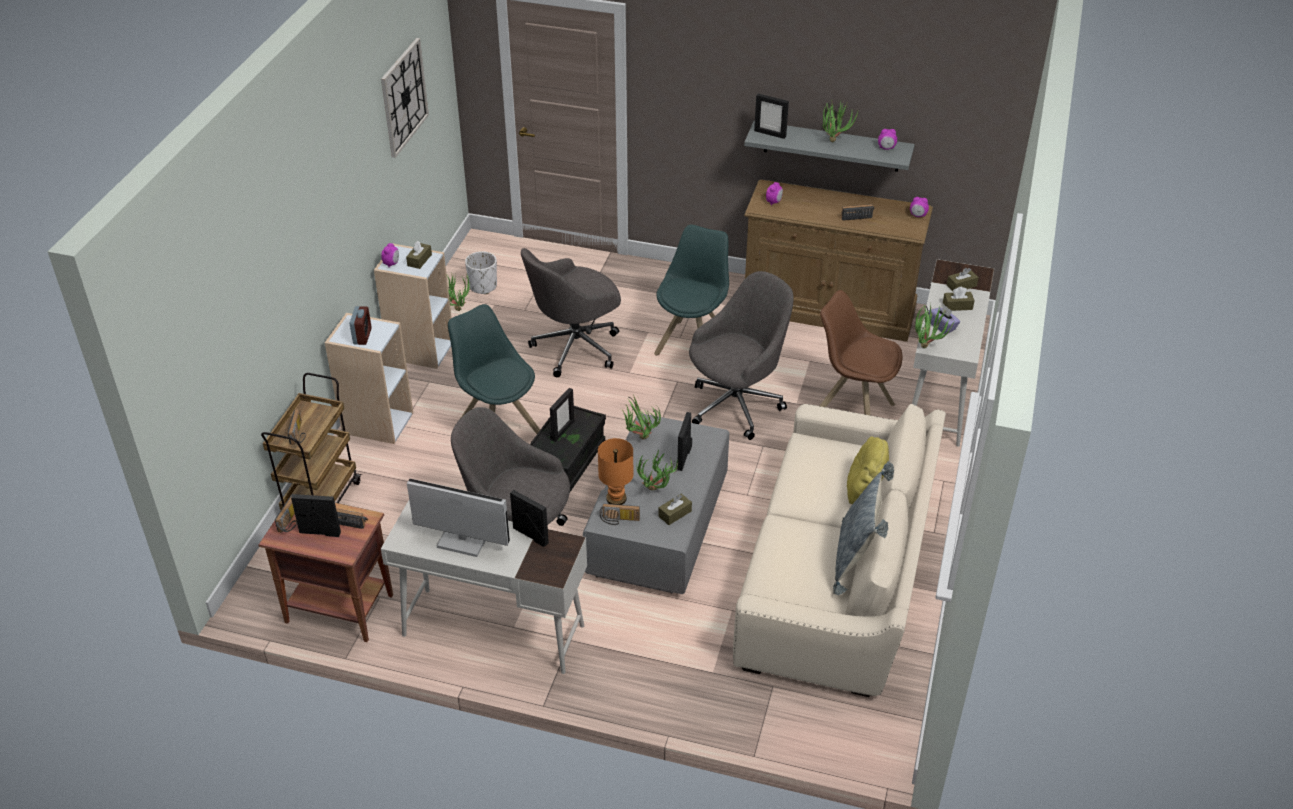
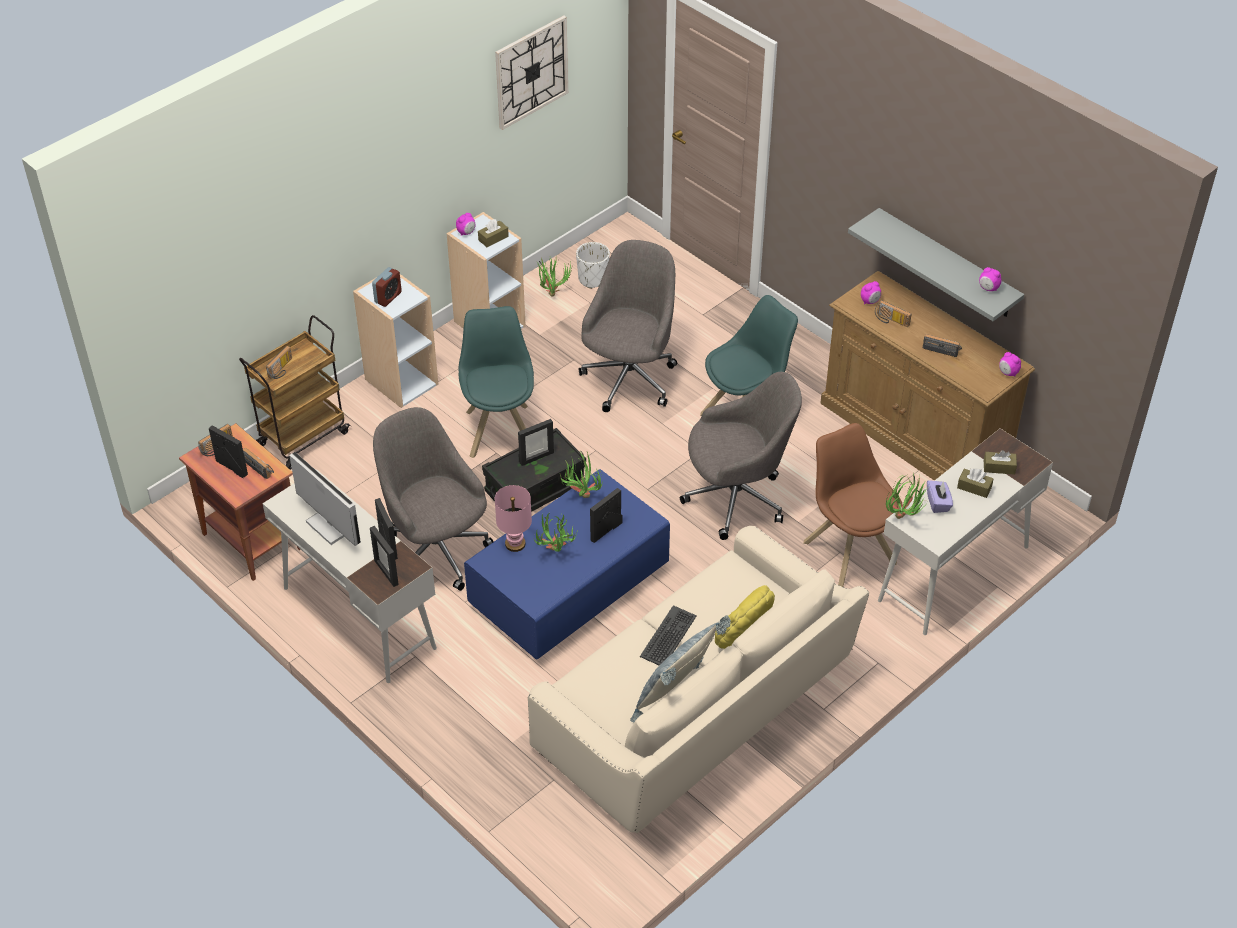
camera: 30 degrees right, 5 degrees up
grey office chair [521,248,621,377] -> grey office chair turned 120 degrees clockwise [579,240,677,412]
grey coffee table [583,414,729,594] -> blue coffee table [464,469,670,660]
orange table lamp [598,438,634,505] -> pink table lamp [495,485,532,552]
radio [600,504,640,525] -> radio moved to [875,300,911,327]
brown tissue box [659,494,692,525] -> none
picture frame [754,94,789,139] -> picture frame moved to [370,526,399,587]
potted plant [823,101,858,143] -> none
none -> keyboard [640,605,697,665]

